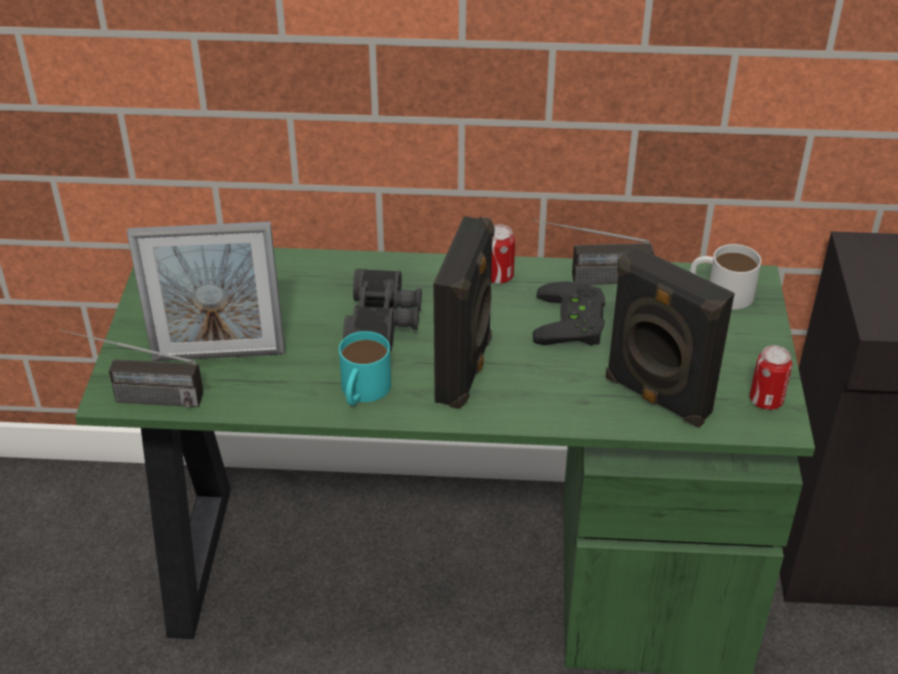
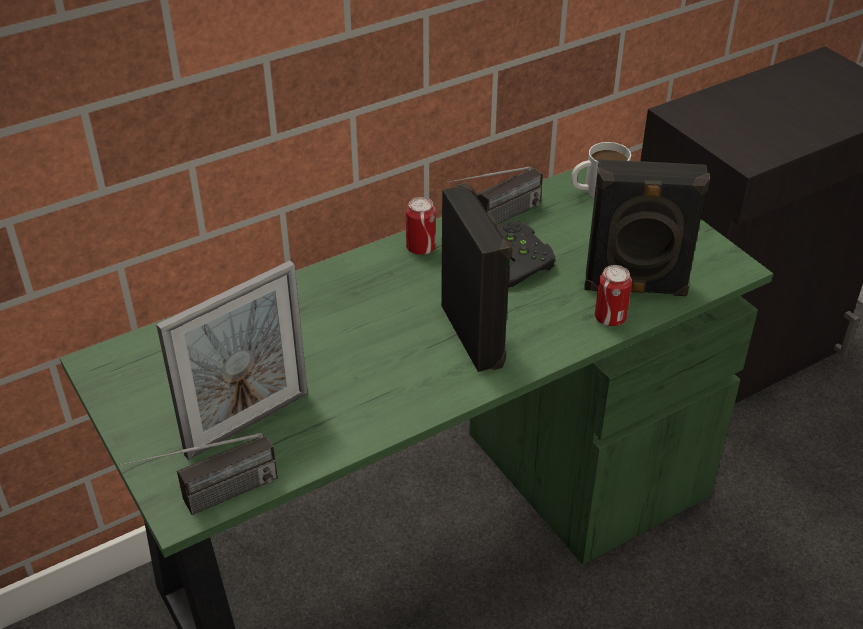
camera: 35 degrees left, 0 degrees up
turquoise mug [339,331,391,405] -> none
black binoculars [343,269,422,351] -> none
can [750,345,792,410] -> can moved to [595,265,632,326]

